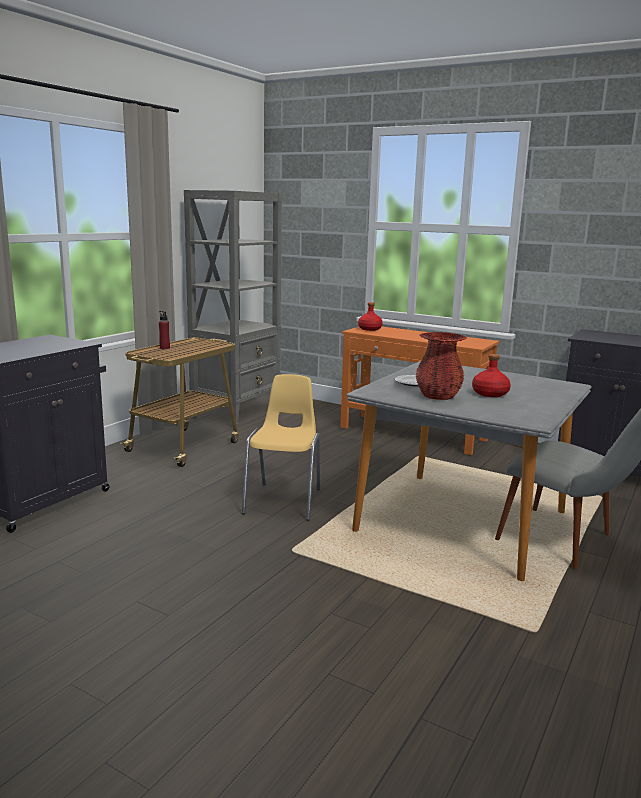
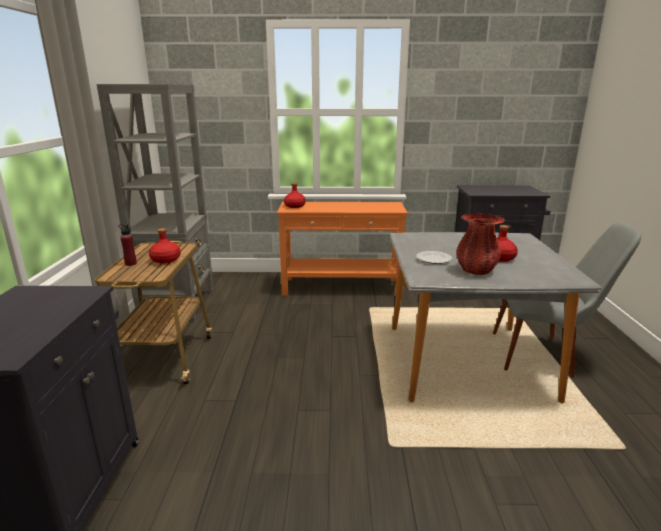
camera: 30 degrees left, 5 degrees up
yellow chair [242,374,320,521] -> none
none -> red bottle [149,228,181,263]

